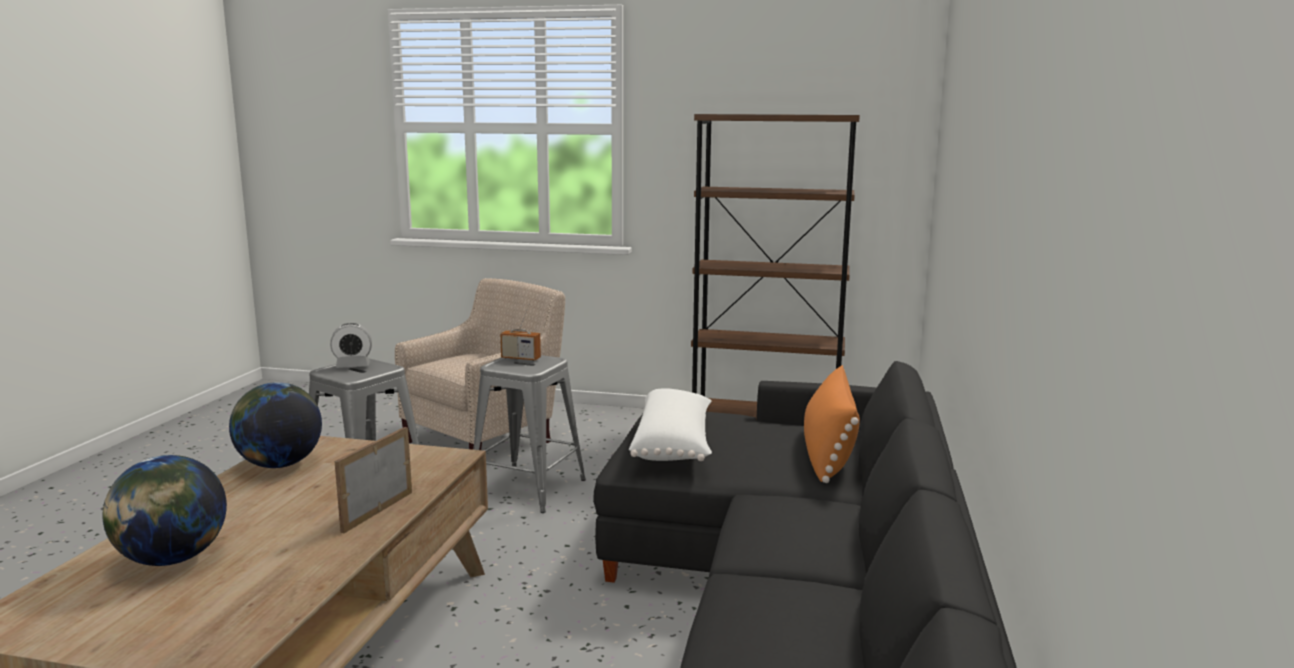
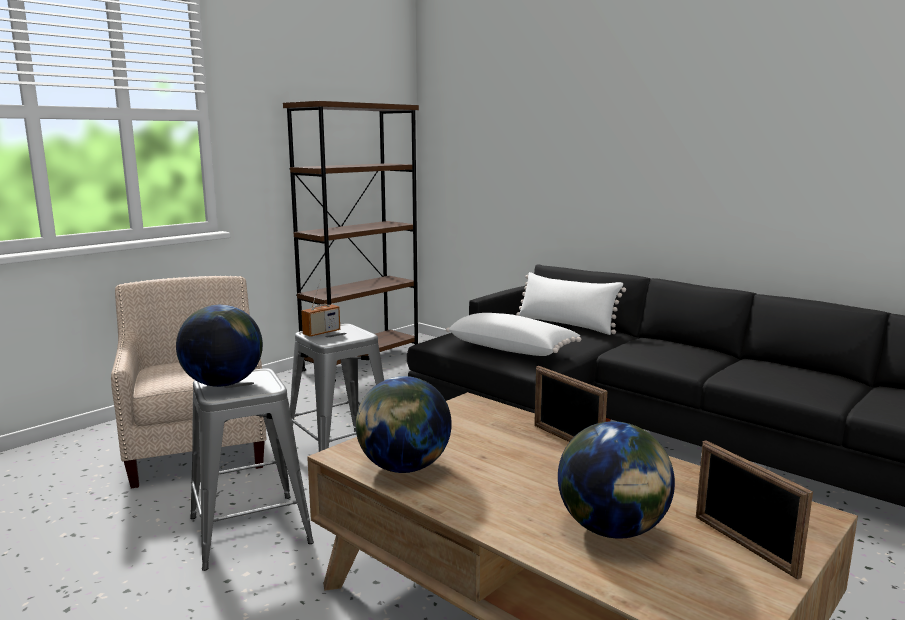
camera: 60 degrees left, 0 degrees up
alarm clock [330,323,372,368] -> globe [176,305,263,387]
orange pillow [804,365,860,483] -> white pillow [516,272,626,335]
none -> picture frame [696,440,813,580]

